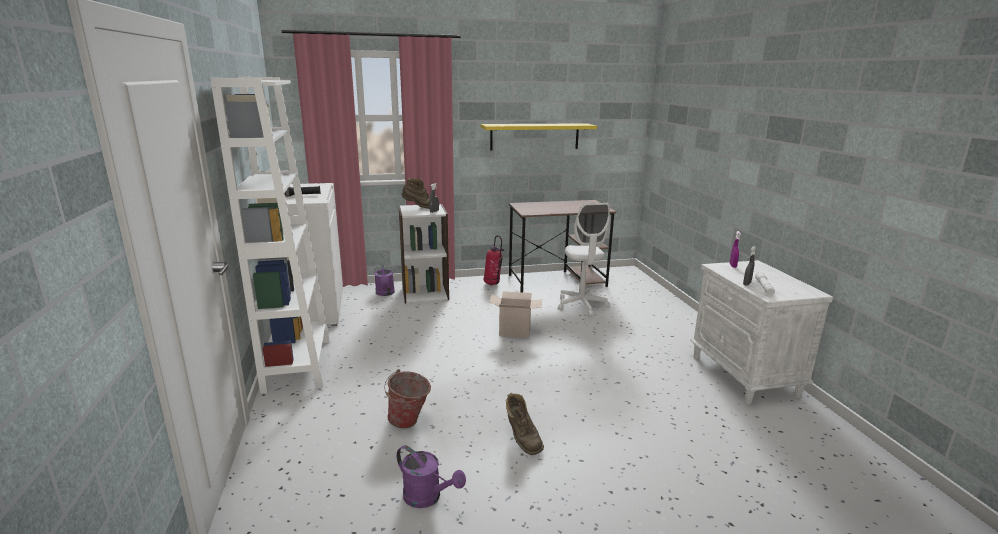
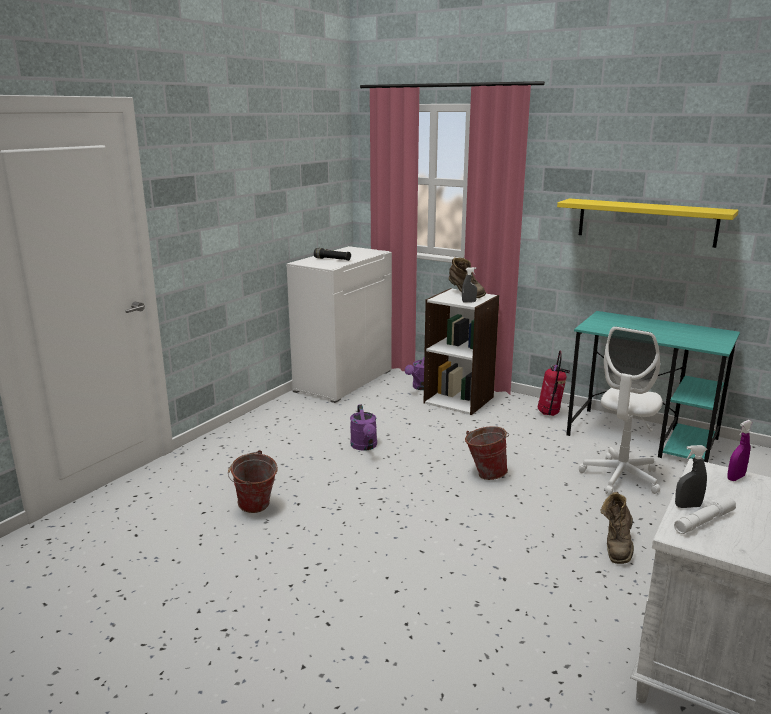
camera: 45 degrees right, 0 degrees up
white bookcase [210,77,330,394] -> none
purple watering can [397,445,466,508] -> purple watering can moved to [350,404,377,451]
cardboard box [489,291,542,338] -> bucket [465,426,509,480]
brown boot [506,393,544,455] -> brown boot moved to [601,492,634,564]
brown desk [509,200,616,293] -> turquoise desk [566,311,740,462]

